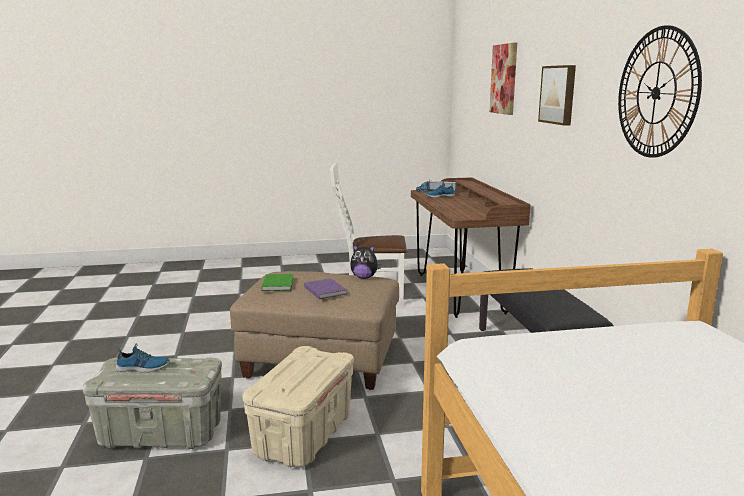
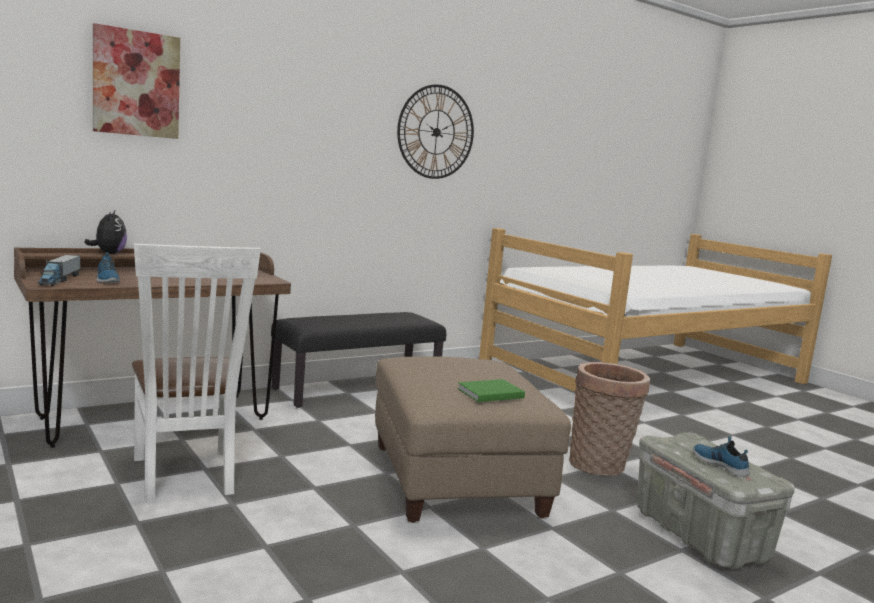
camera: 115 degrees left, 5 degrees down
beige storage box [243,346,354,467] -> basket [569,362,650,476]
purple book [304,278,347,299] -> none
plush toy [350,245,381,279] -> plush toy moved to [84,209,127,254]
picture [538,65,576,126] -> none

